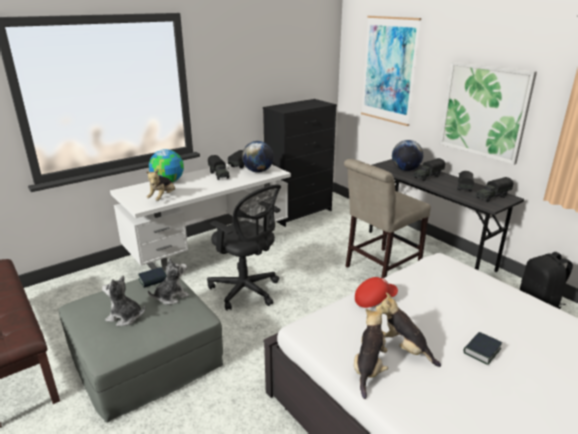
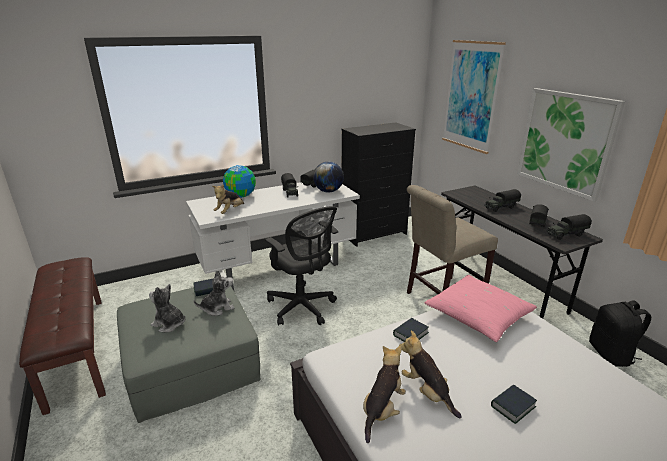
camera: 10 degrees right, 0 degrees up
red cap [355,277,398,308] -> book [393,318,429,342]
globe [392,140,423,171] -> none
none -> pink pillow [425,275,537,342]

